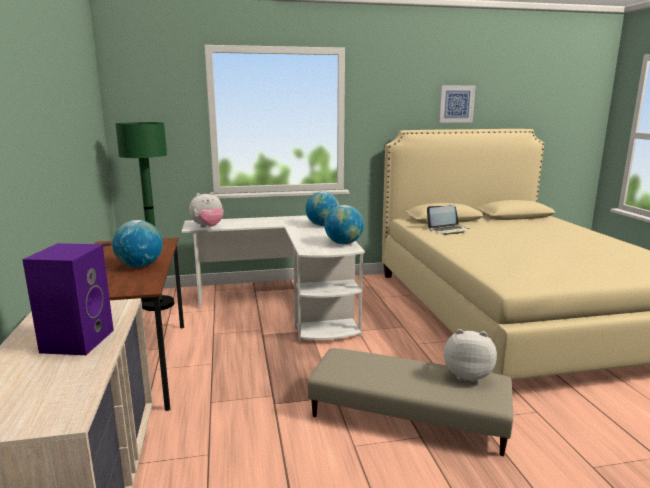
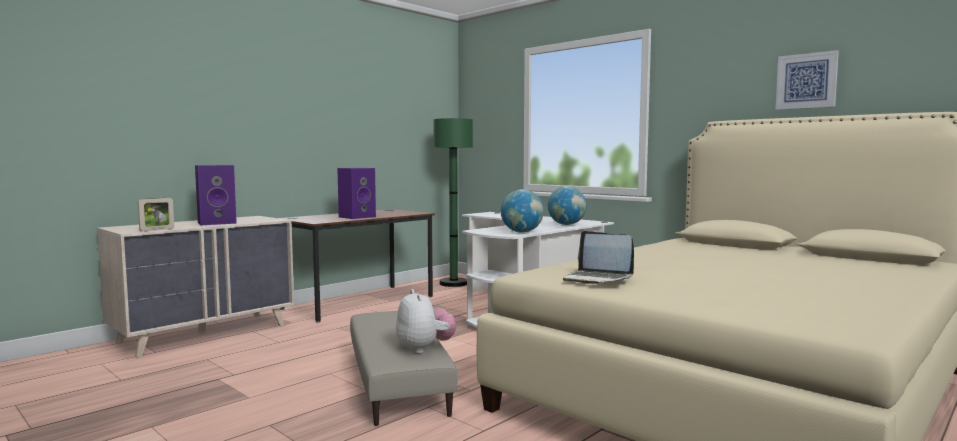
camera: 55 degrees right, 10 degrees down
globe [112,220,163,267] -> purple speaker [337,168,376,219]
plush toy [189,192,223,228] -> none
laptop [427,205,470,235] -> laptop moved to [563,231,634,284]
none -> picture frame [138,198,174,232]

